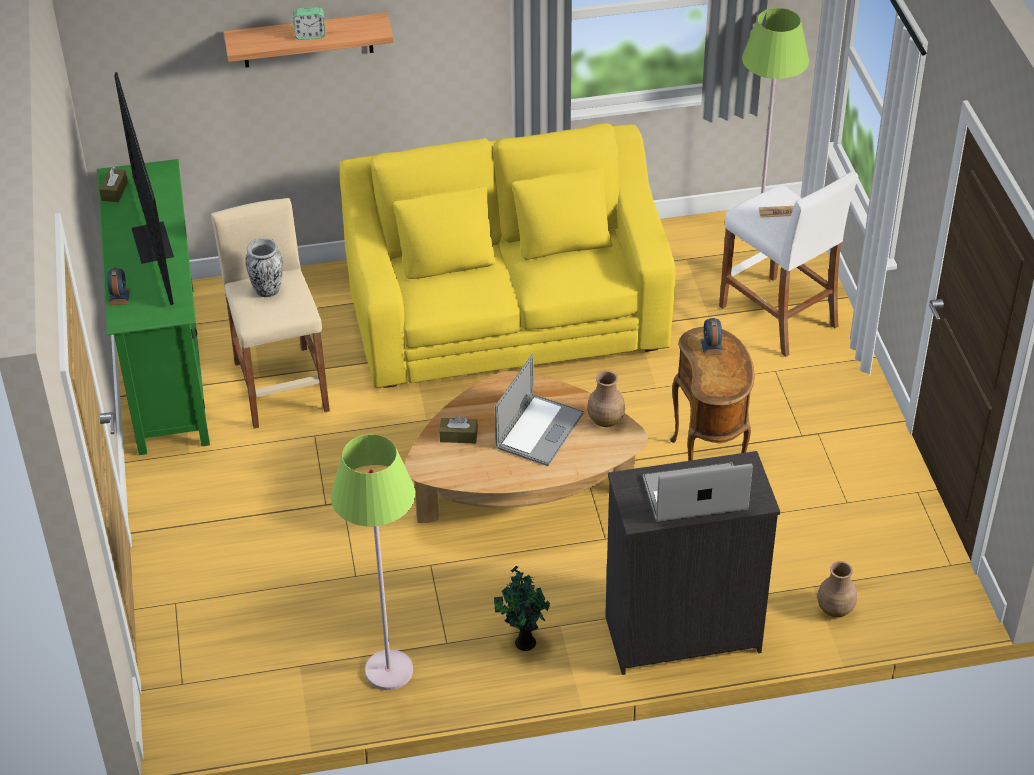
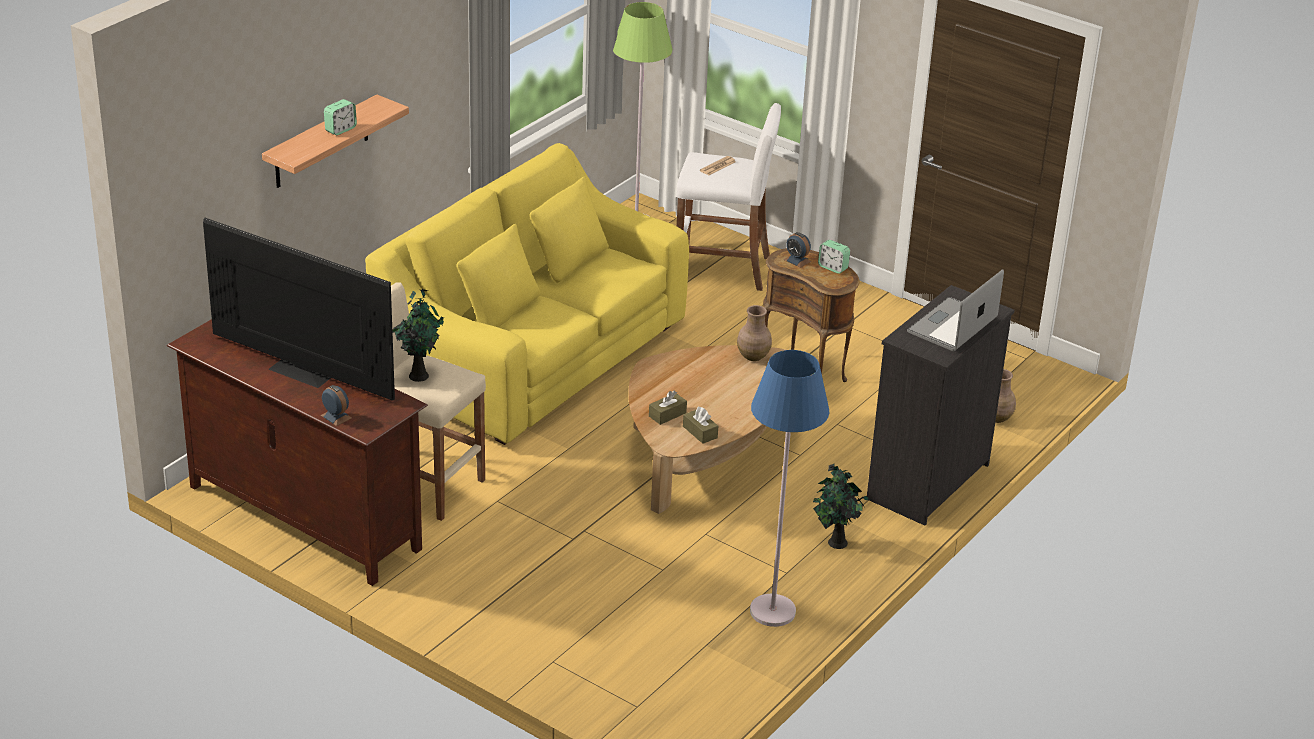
camera: 45 degrees left, 10 degrees down
green tv stand [97,159,210,455] -> brown tv stand [167,319,428,586]
brown tissue box [99,166,128,202] -> brown tissue box moved to [683,407,718,444]
vase [245,238,283,297] -> potted plant [392,288,444,382]
green floor lamp [331,434,415,690] -> blue floor lamp [750,350,829,627]
laptop [495,354,584,466] -> none
none -> alarm clock [818,240,850,274]

